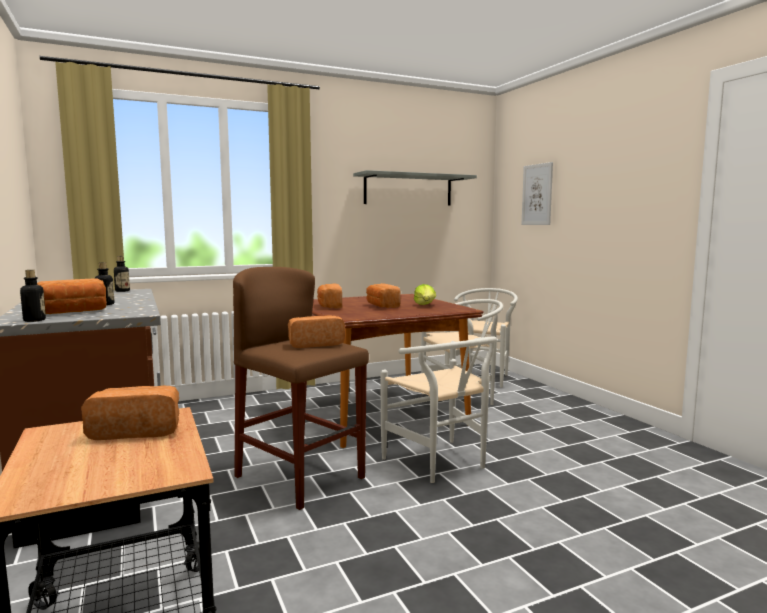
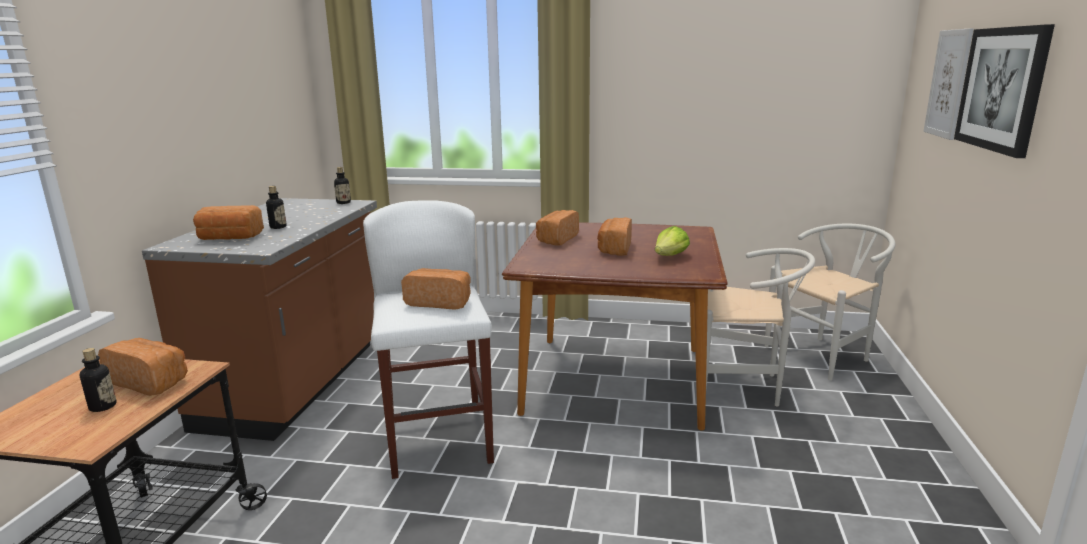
camera: 35 degrees right, 10 degrees up
bottle [20,270,46,322] -> bottle moved to [80,348,117,412]
brown stool [233,267,369,510] -> white stool [363,200,494,479]
grey shelf [353,170,477,206] -> none
white chair [380,336,497,483] -> none
none -> picture [954,24,1055,158]

